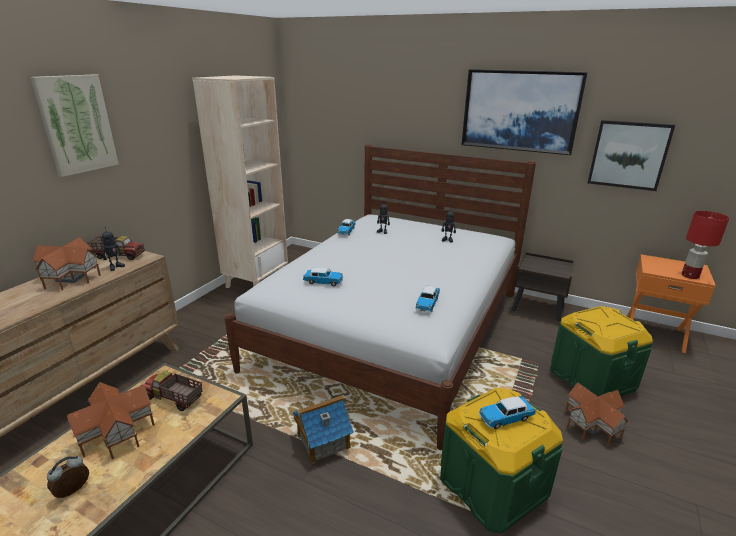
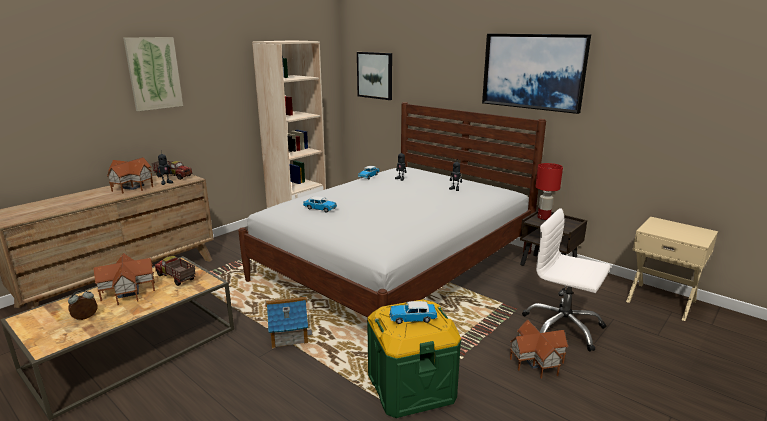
camera: 15 degrees right, 5 degrees down
toy car [415,286,440,312] -> none
green storage box [550,306,653,396] -> white office chair [522,208,611,352]
picture [588,120,675,191] -> picture moved to [357,52,392,100]
orange nightstand [627,254,716,353] -> beige nightstand [626,217,718,321]
red table lamp [682,211,729,279] -> red table lamp moved to [536,163,563,220]

